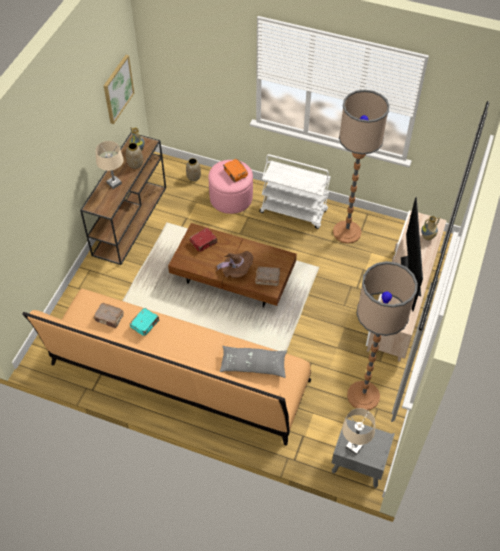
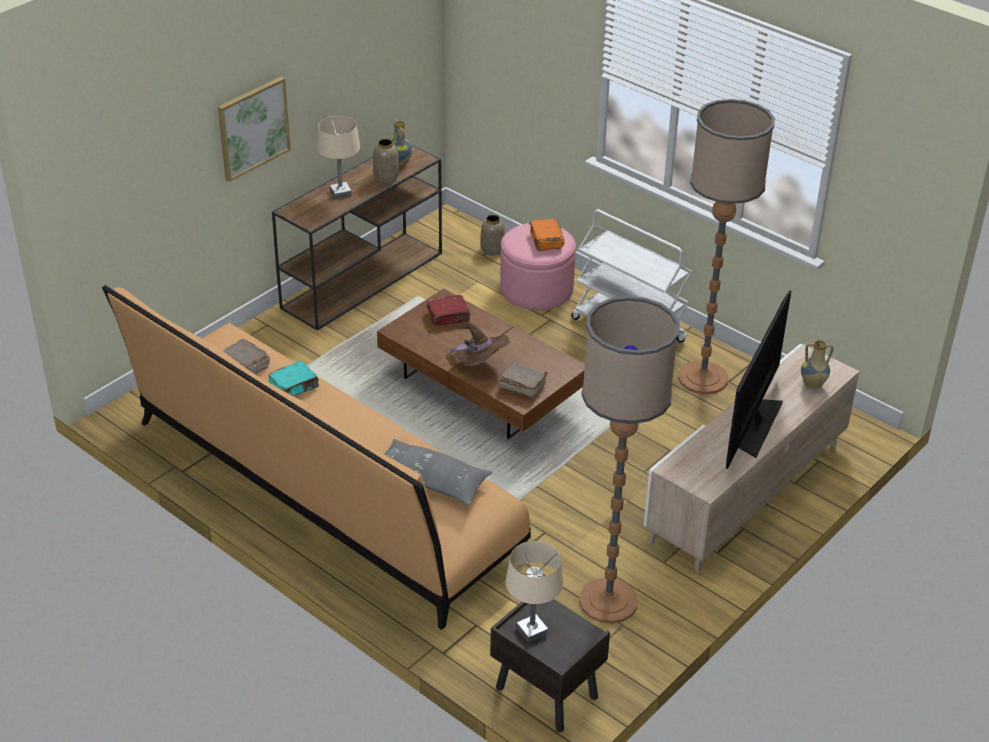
camera: 20 degrees right, 15 degrees down
picture [104,55,134,124] -> picture moved to [218,76,291,182]
grey nightstand [332,417,395,488] -> brown nightstand [490,599,610,732]

